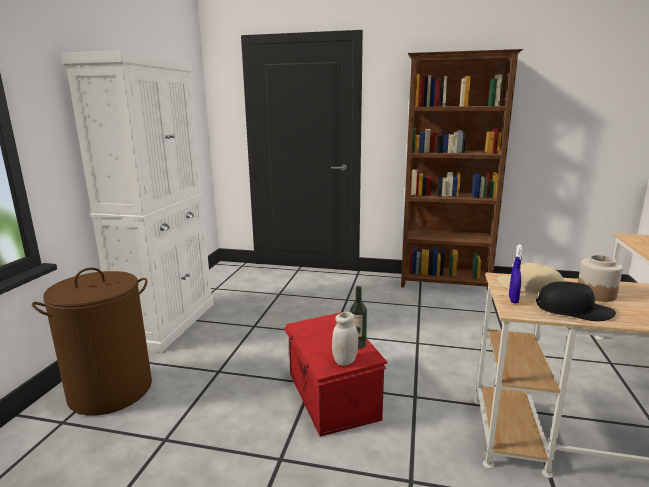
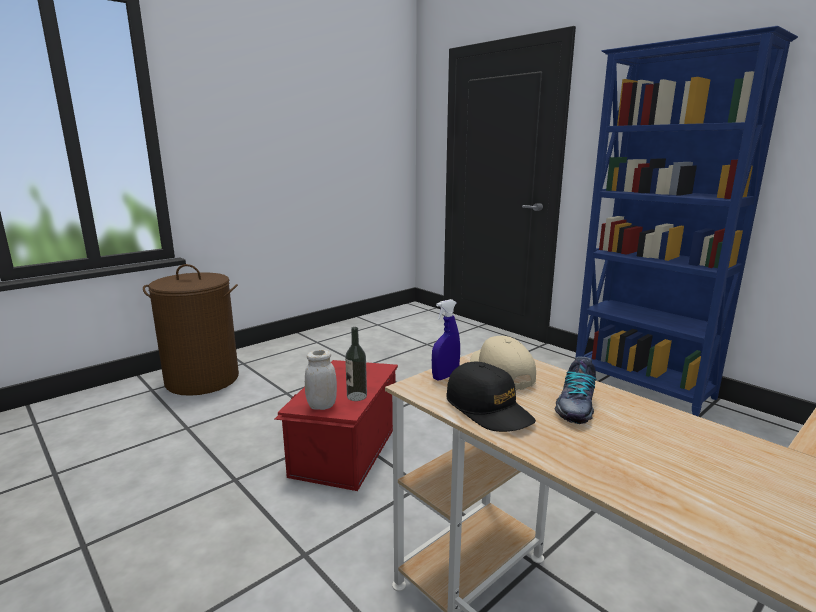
camera: 35 degrees right, 0 degrees up
white cabinet [61,50,214,353] -> none
brown bookcase [401,49,523,292] -> blue bookcase [575,26,798,416]
jar [578,255,623,302] -> shoe [555,356,596,424]

